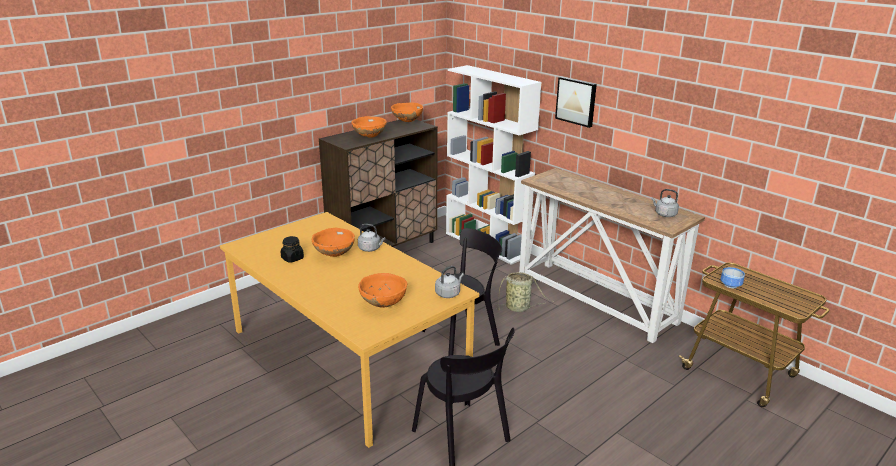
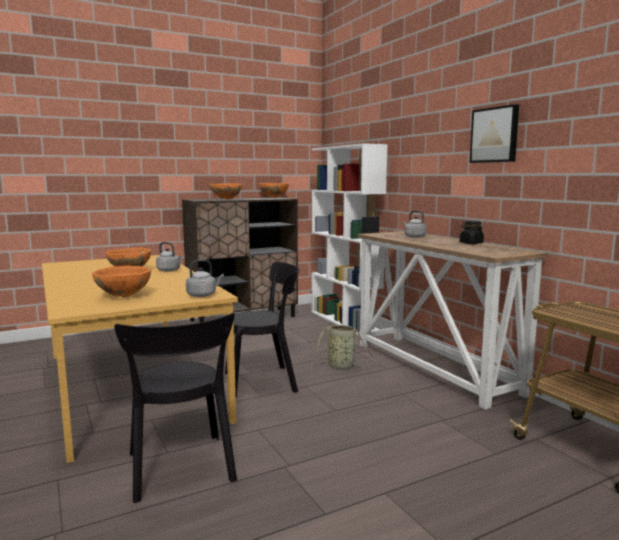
camera: 15 degrees right, 15 degrees down
black jar [280,236,304,263] -> black jar moved to [460,221,484,244]
picture [555,76,597,128] -> picture moved to [470,104,519,163]
grey kettle [651,189,679,217] -> grey kettle moved to [402,210,427,238]
bowl [721,267,745,288] -> none

